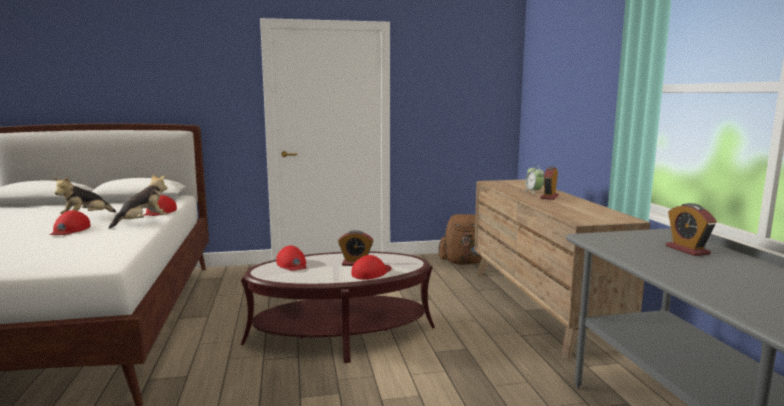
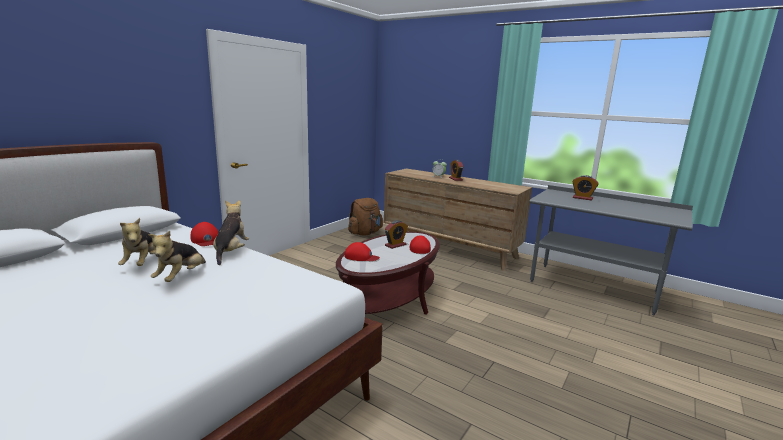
camera: 45 degrees left, 5 degrees up
red cap [50,210,91,235] -> plush toy [148,231,206,282]

